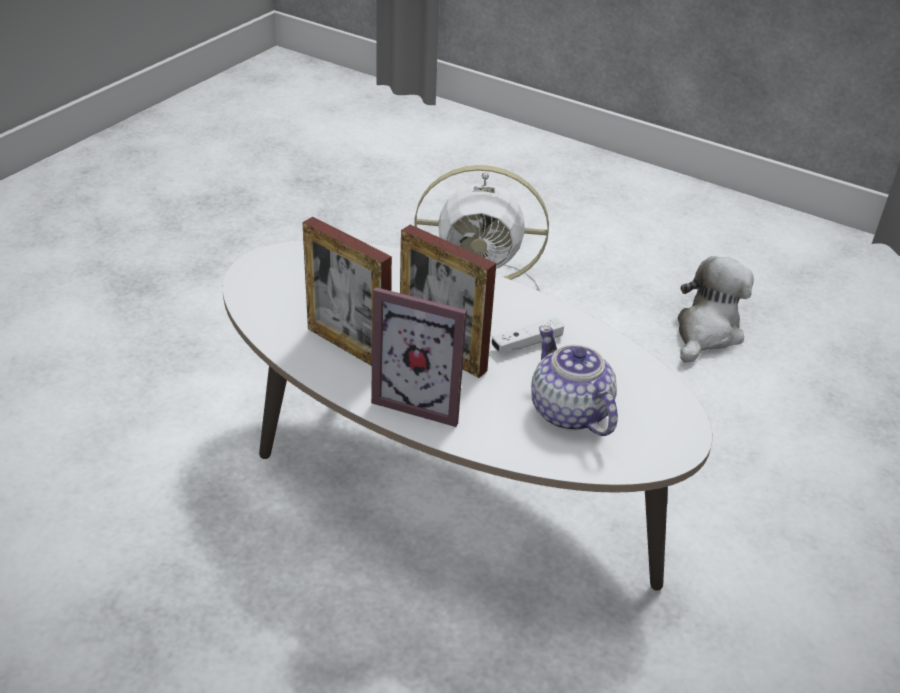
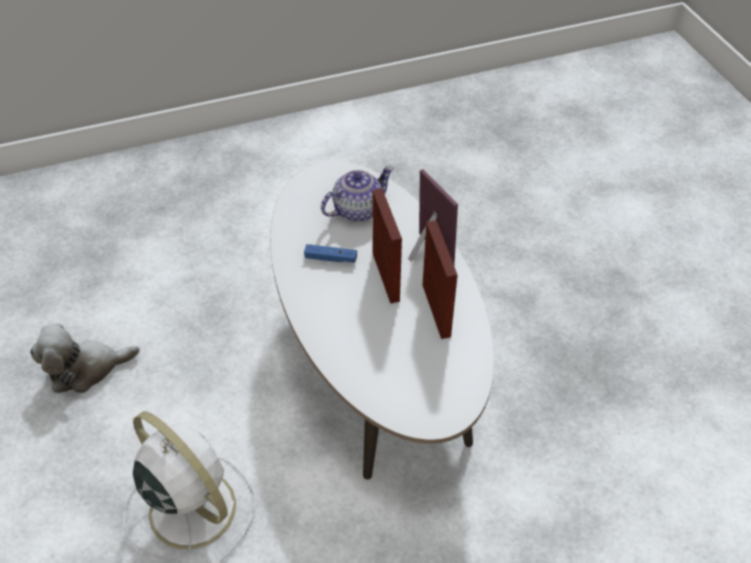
camera: 140 degrees left, 10 degrees up
white game controller [491,317,564,353] -> blue game controller [304,244,357,263]
teapot [531,326,618,436] -> teapot turned 135 degrees counterclockwise [321,166,394,222]

